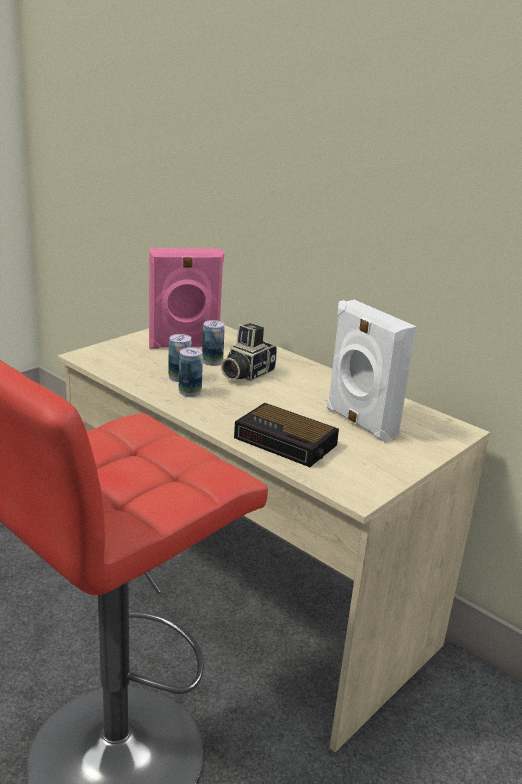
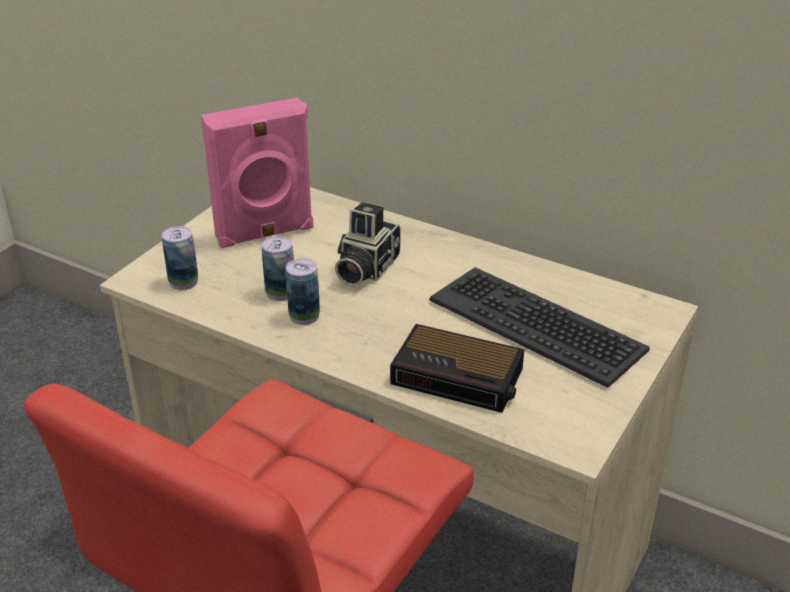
camera: 10 degrees left, 10 degrees up
can [202,320,225,366] -> can moved to [162,226,198,290]
white speaker [327,300,416,443] -> keyboard [429,267,650,388]

